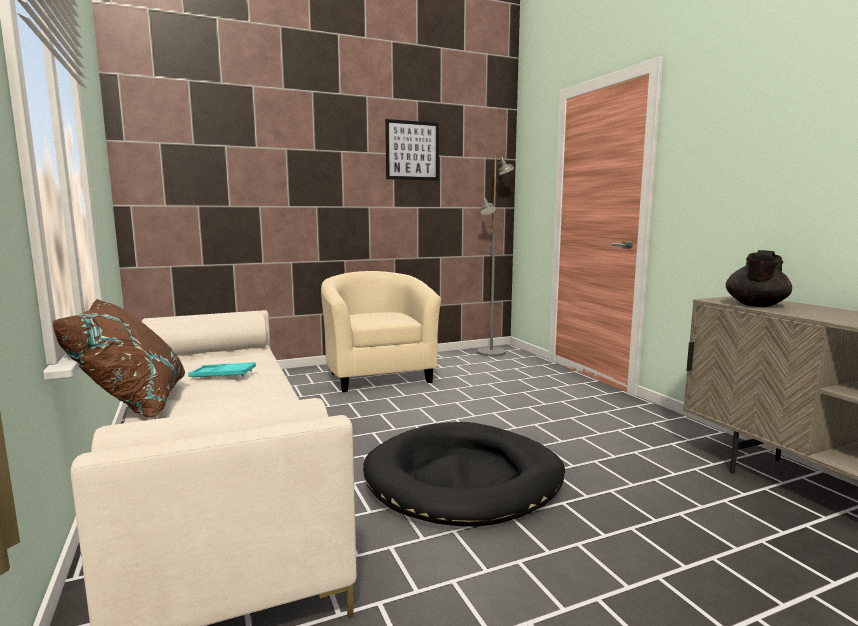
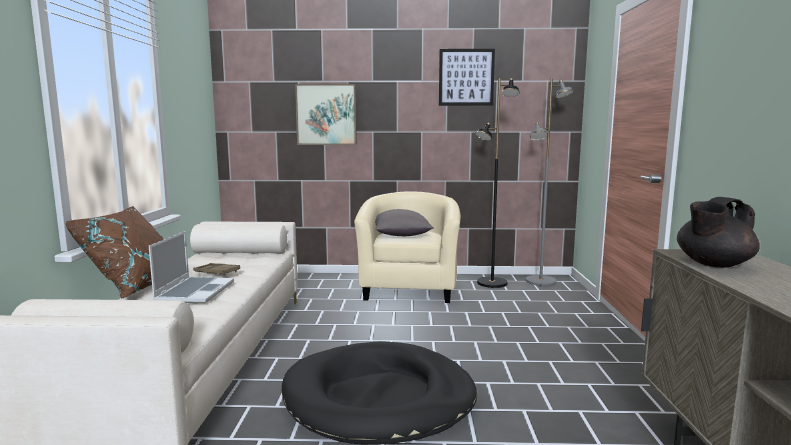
camera: 25 degrees right, 0 degrees up
turquoise tray [188,362,256,377] -> brown tray [193,263,240,275]
none -> laptop [149,231,234,303]
none -> picture [295,84,357,145]
none -> grey pillow [375,209,434,236]
none -> black floor lamp [475,78,519,288]

